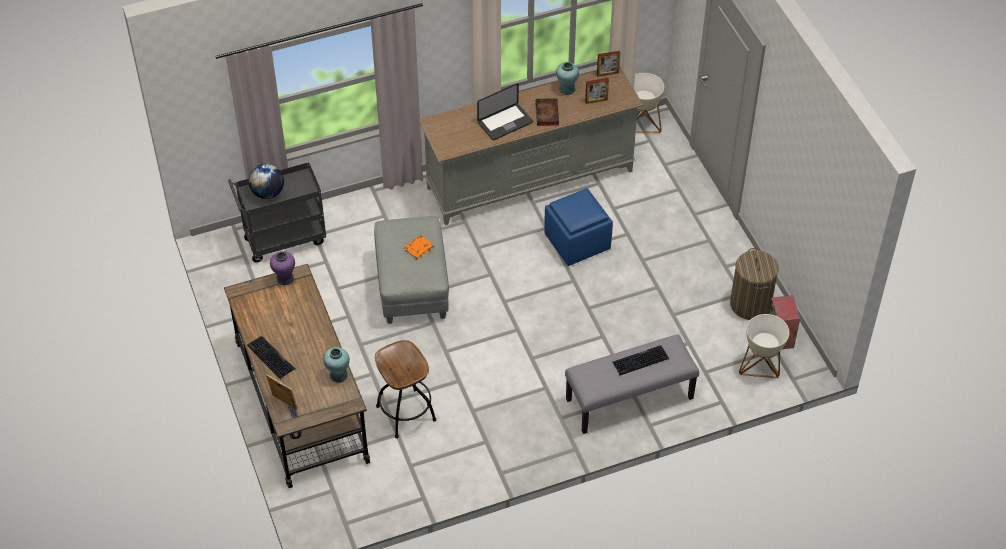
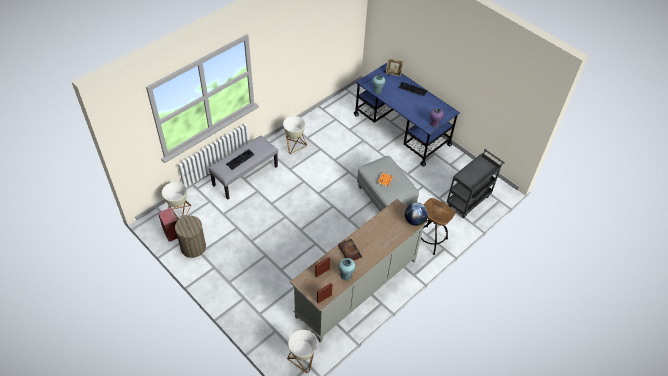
camera: 155 degrees right, 0 degrees up
brown desk [224,264,370,488] -> blue desk [354,63,460,166]
globe [249,164,284,199] -> globe moved to [405,202,428,226]
brown stool [375,340,436,438] -> brown stool moved to [421,198,455,255]
laptop [477,83,533,140] -> none
blue ottoman [544,188,613,266] -> none
none -> planter [283,116,307,154]

